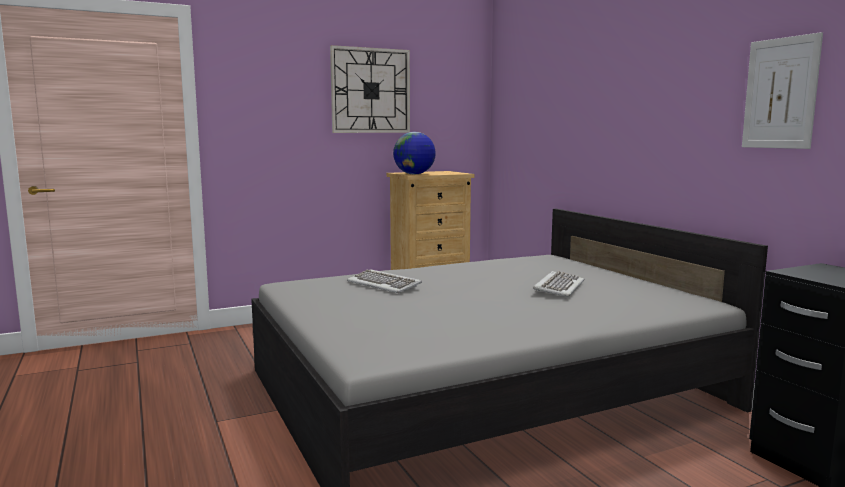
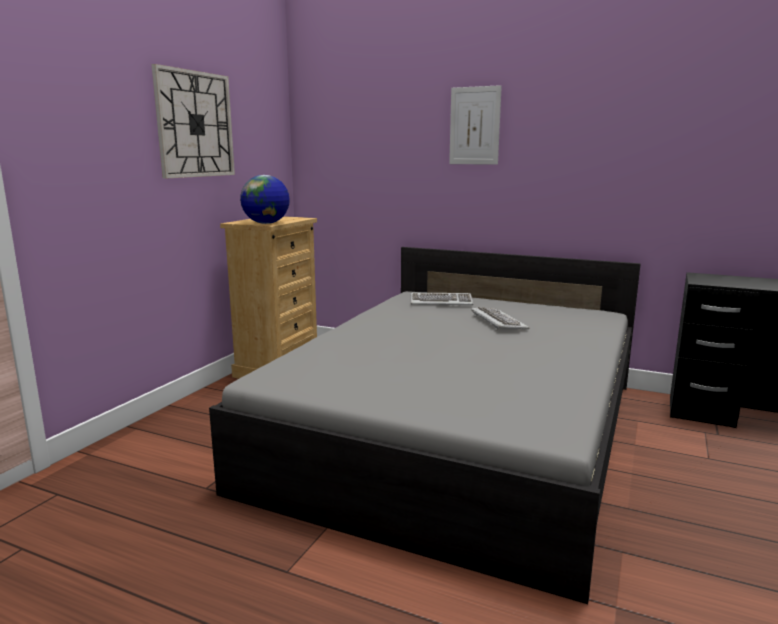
camera: 40 degrees left, 5 degrees up
keyboard [347,269,422,293] -> keyboard moved to [411,293,473,305]
picture [742,32,823,149] -> picture moved to [449,85,502,165]

